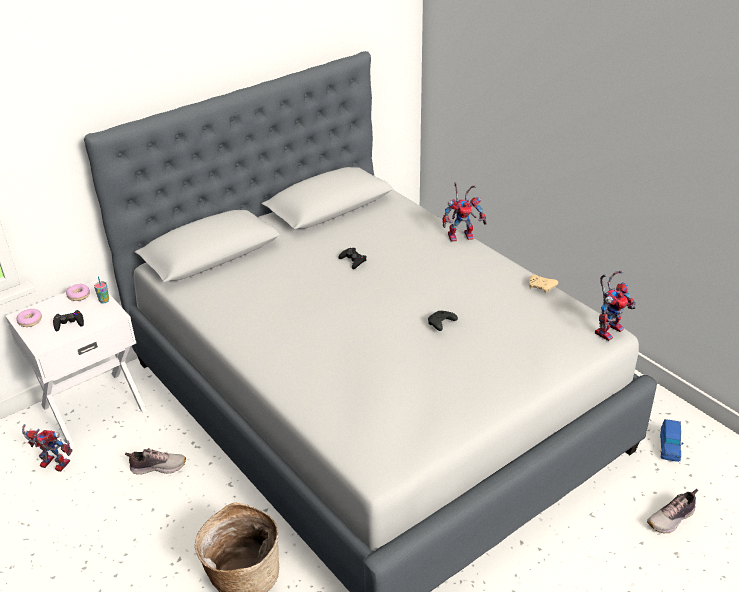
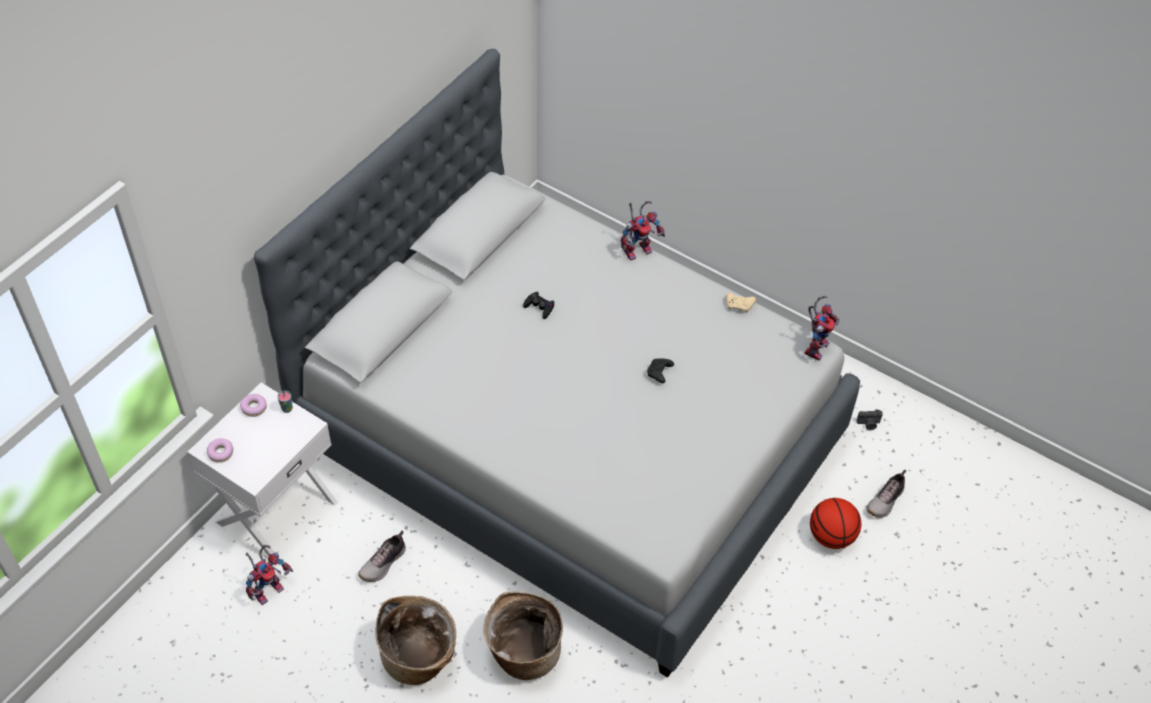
camera: 20 degrees left, 15 degrees up
toy robot [22,424,73,472] -> toy robot turned 135 degrees clockwise [246,545,293,605]
black game controller [53,310,84,331] -> none
shoe [125,448,186,475] -> shoe turned 150 degrees clockwise [358,531,406,582]
blue toy car [660,419,683,462] -> camera [856,409,883,430]
none -> basket [375,596,456,685]
none -> basketball [810,498,861,549]

